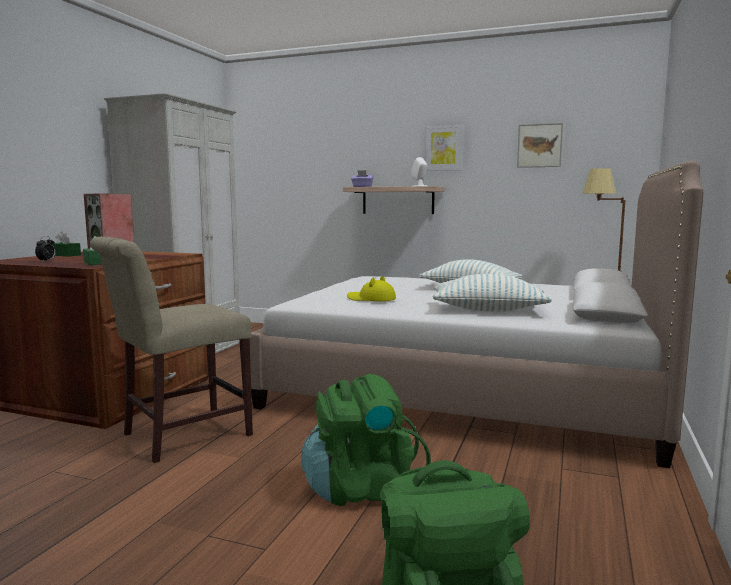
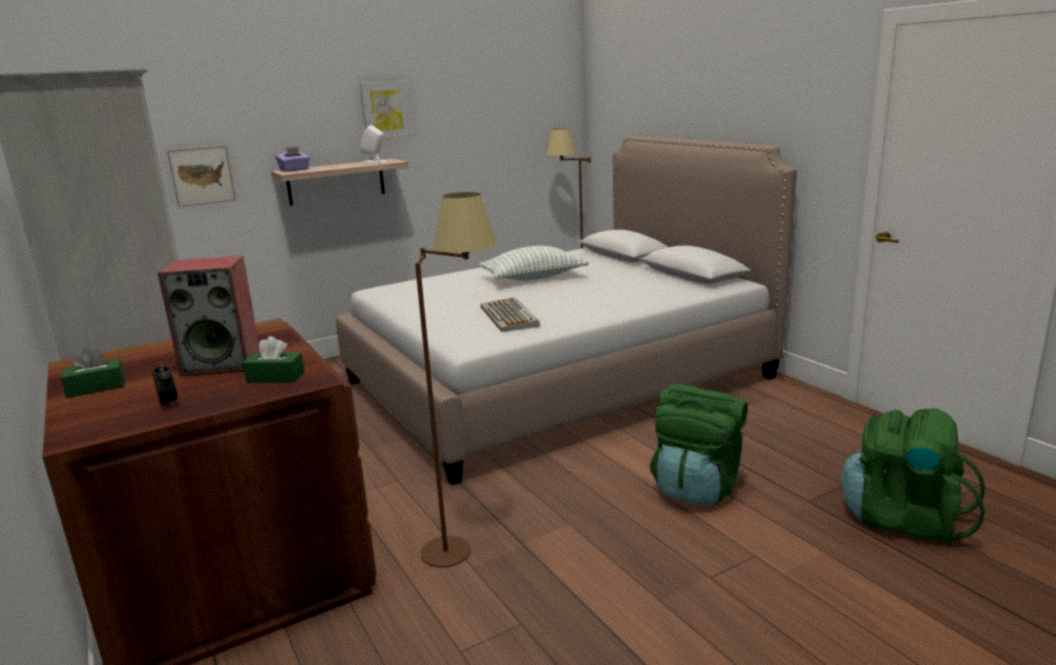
camera: 50 degrees left, 10 degrees up
beige chair [90,237,253,463] -> brown floor lamp [415,192,497,568]
yellow hat [347,276,396,301] -> keyboard [480,297,540,332]
pillow [432,274,552,312] -> none
picture [517,123,563,168] -> picture moved to [167,145,236,207]

